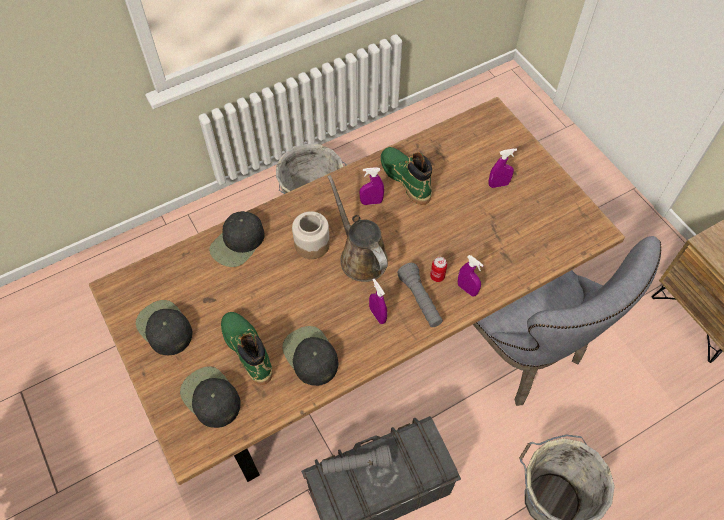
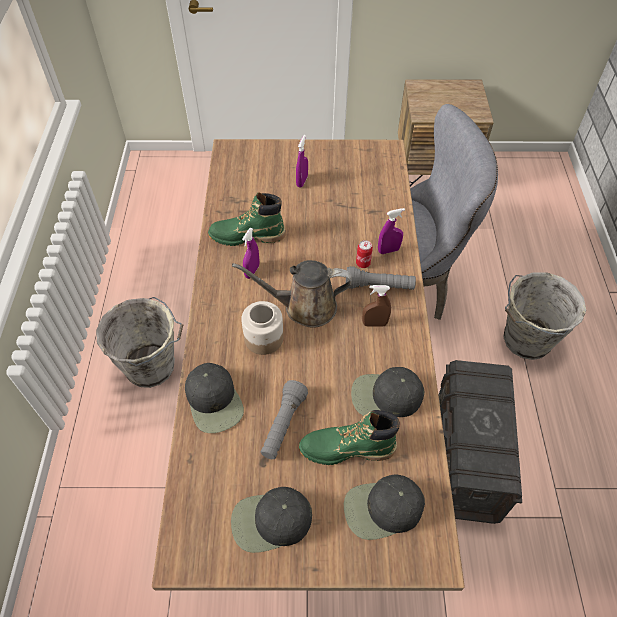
camera: 60 degrees left, 5 degrees down
grey flashlight [322,445,392,475] -> grey flashlight moved to [261,380,308,459]
purple spray bottle [369,279,387,324] -> brown spray bottle [362,285,391,327]

